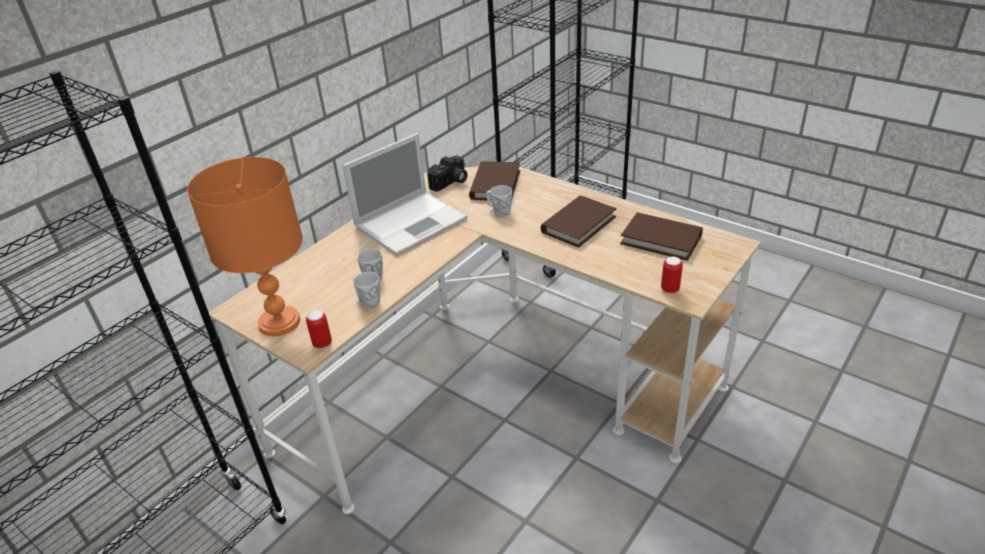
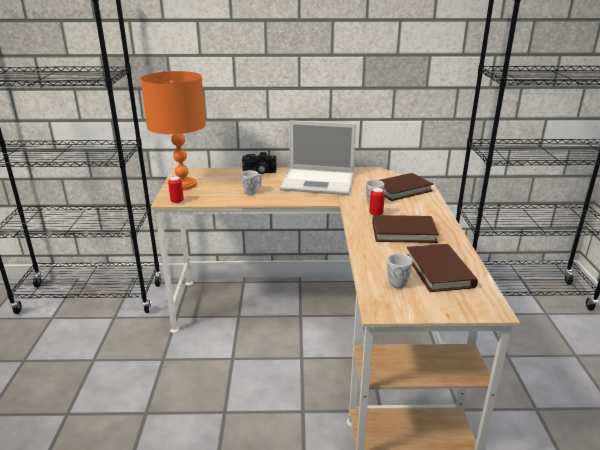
camera: 50 degrees right, 10 degrees down
white mug [353,272,380,308] -> white mug moved to [388,254,413,289]
camera [427,155,468,192] -> camera moved to [242,152,277,174]
can [661,257,683,293] -> can moved to [369,188,385,215]

